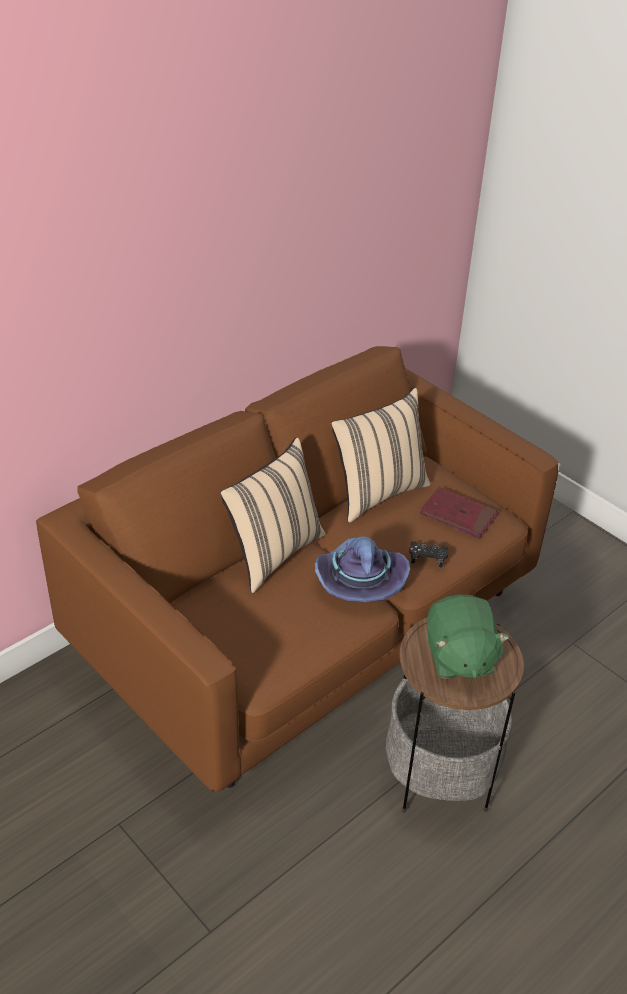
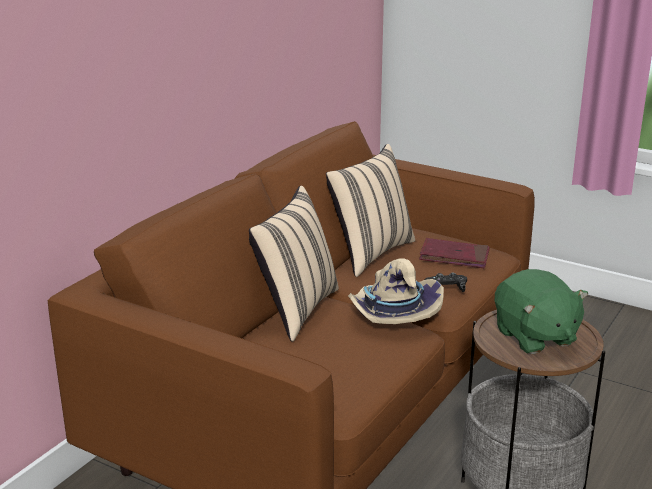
camera: 15 degrees left, 15 degrees down
purple hat [315,536,411,602] -> beige hat [348,258,444,324]

